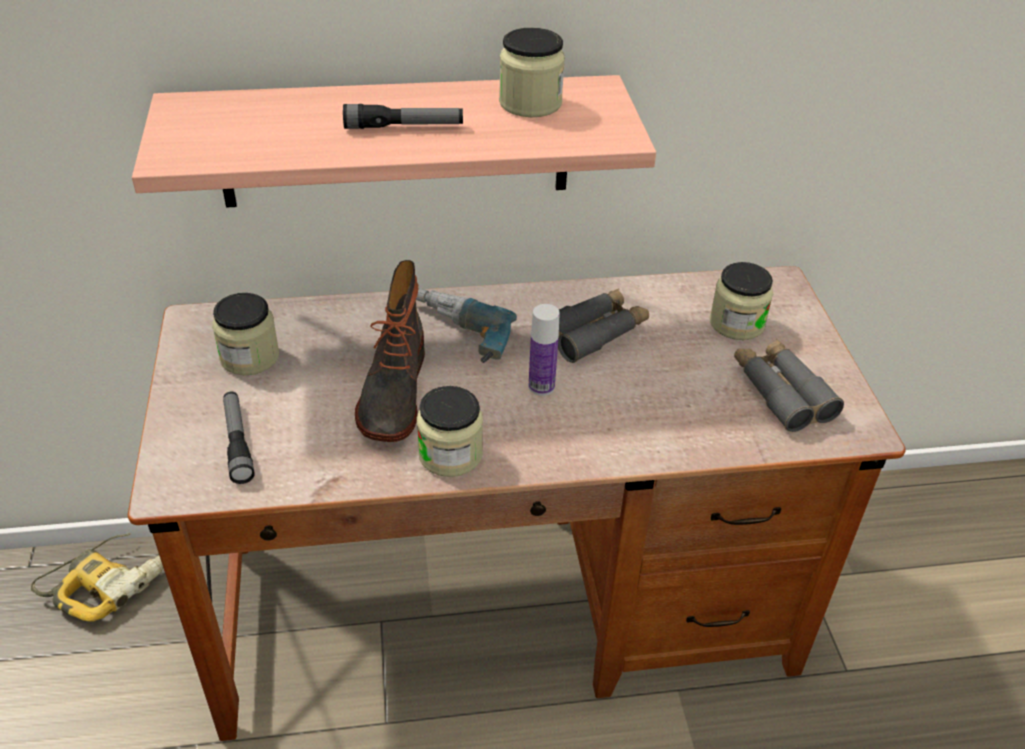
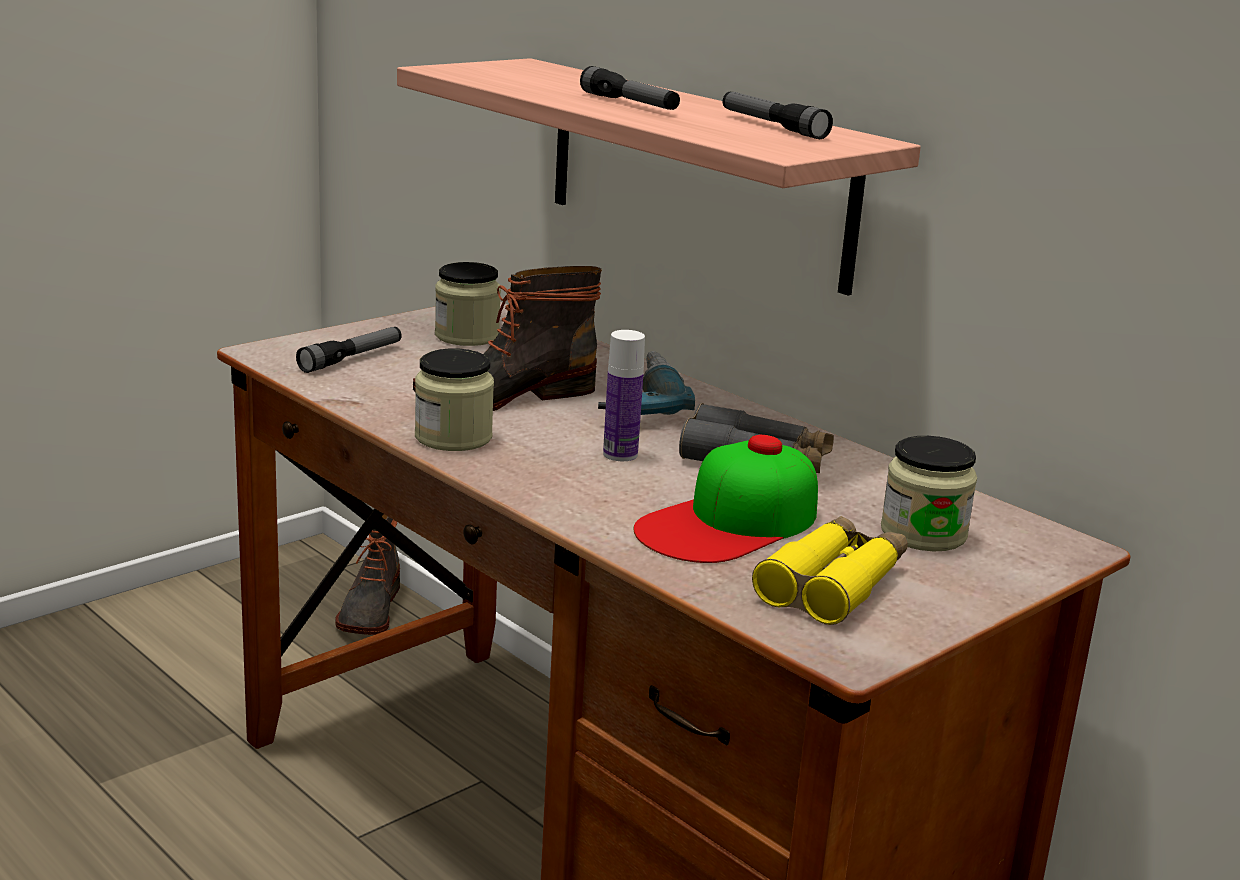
camera: 55 degrees right, 20 degrees down
power drill [31,533,163,622] -> boot [335,514,400,635]
jar [499,28,565,117] -> flashlight [723,92,833,139]
grey binoculars [734,339,844,432] -> yellow binoculars [752,516,908,625]
none -> cap [634,435,818,563]

